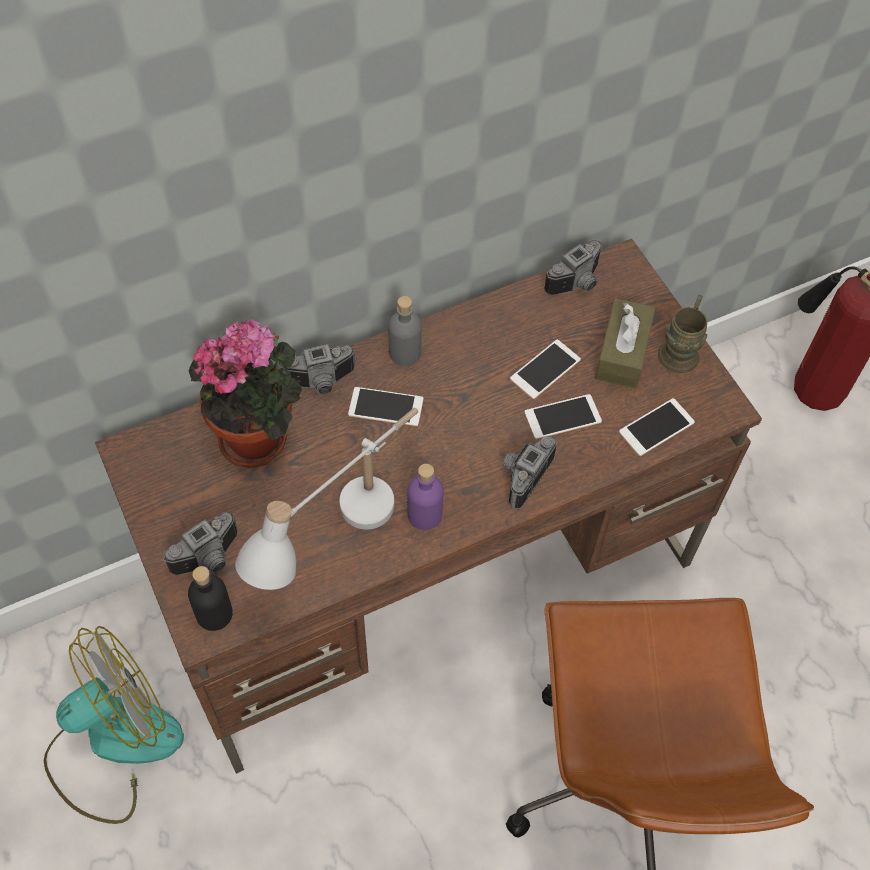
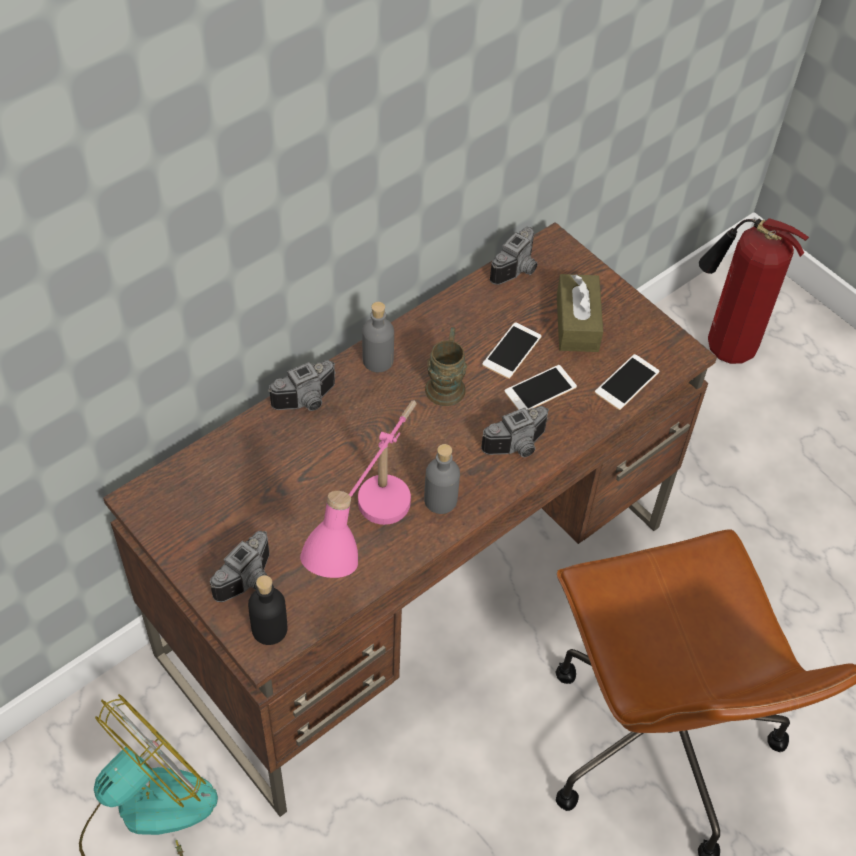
camera: 15 degrees left, 5 degrees down
potted plant [189,319,302,468] -> none
white table lamp [235,408,418,590] -> pink table lamp [300,400,417,578]
phone [348,387,423,426] -> none
purple bottle [407,464,444,530] -> grey bottle [424,444,460,514]
camera [503,436,557,509] -> camera turned 135 degrees counterclockwise [481,406,549,457]
brown mug [658,295,707,373] -> brown mug moved to [425,327,467,406]

